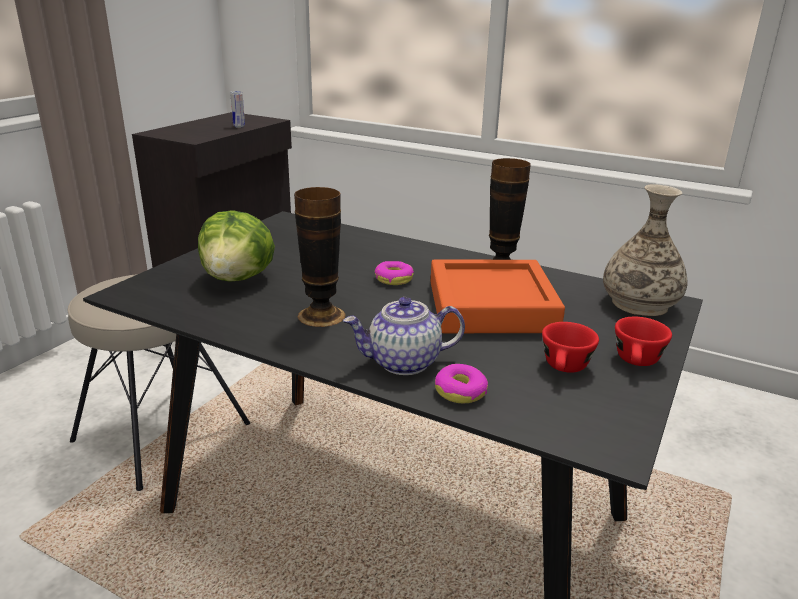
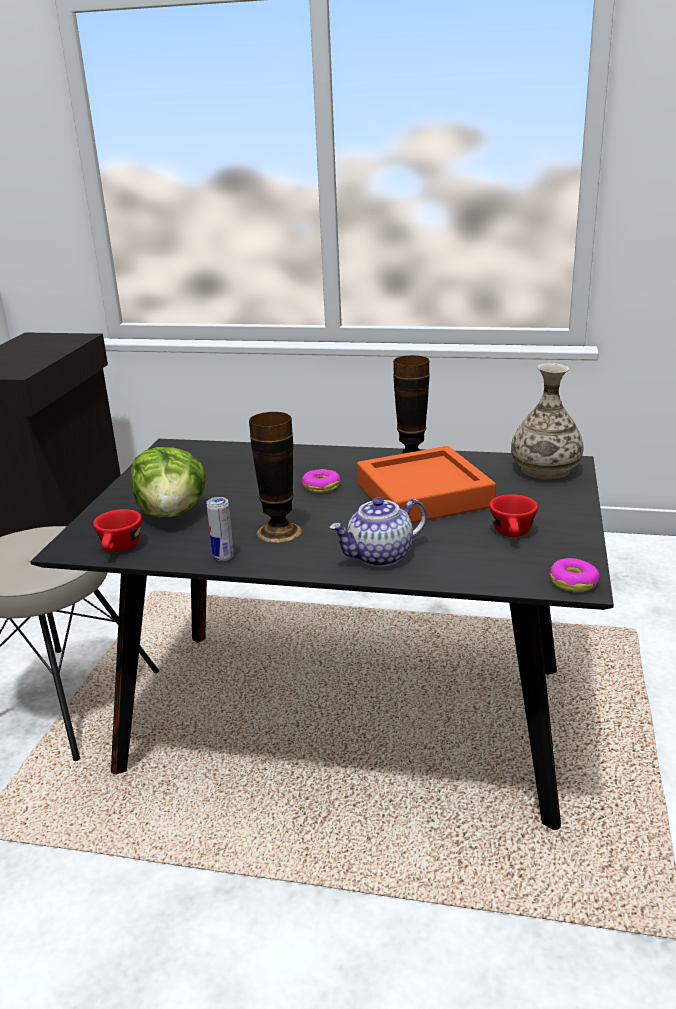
camera: 15 degrees left, 0 degrees up
can [230,91,245,128] -> can moved to [206,497,234,561]
donut [435,364,488,403] -> donut moved to [550,558,600,592]
red cup [615,317,672,366] -> red cup moved to [93,509,141,552]

